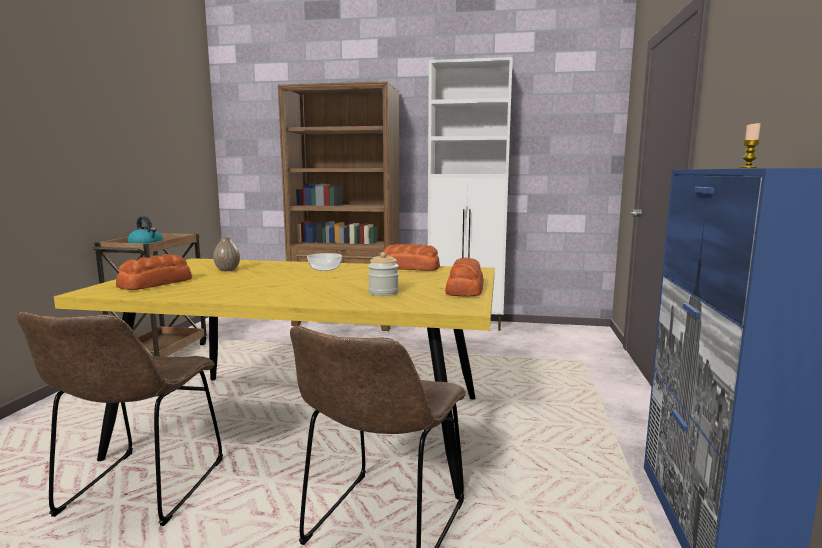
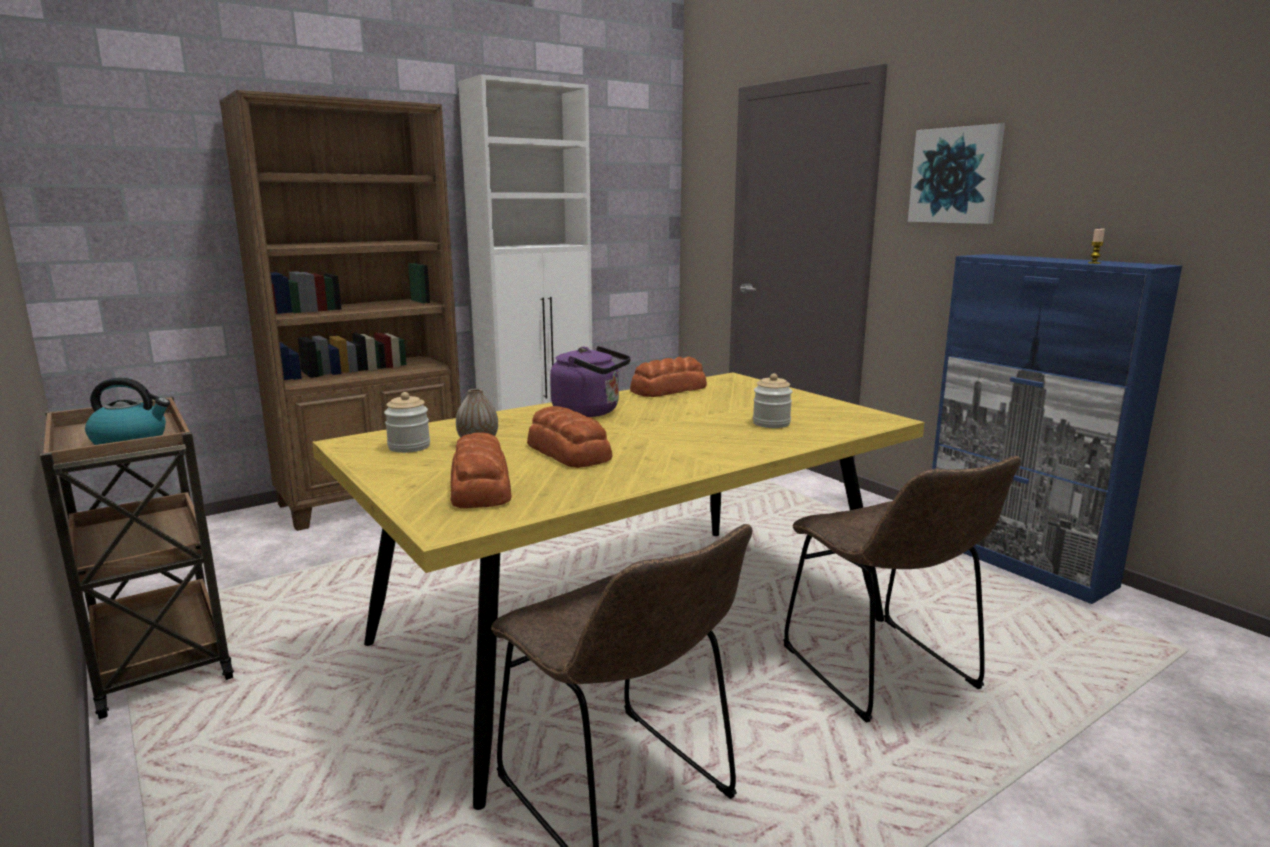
camera: 45 degrees left, 5 degrees up
bowl [307,253,342,271] -> purple kettle [550,346,631,417]
bread [445,258,484,297] -> bread moved to [527,406,612,468]
none -> jar [384,392,430,453]
none -> picture [908,123,1005,224]

